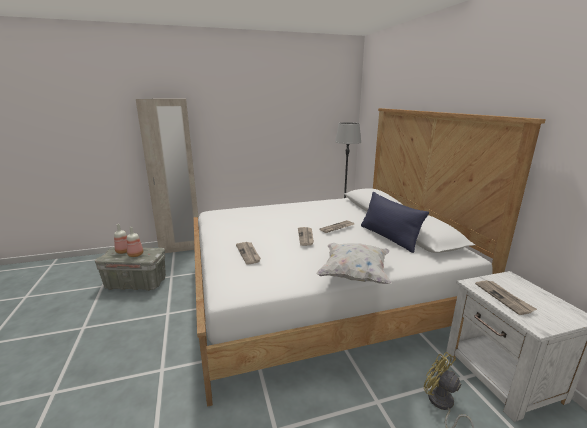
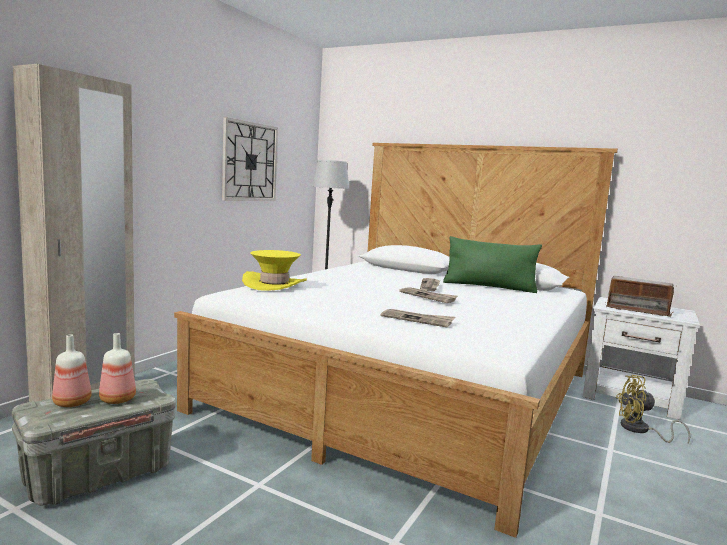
camera: 45 degrees left, 10 degrees down
white pillow [316,243,392,284] -> none
blue pillow [361,192,429,253] -> green pillow [443,236,542,293]
newspaper [475,280,537,315] -> radio [605,276,676,317]
none -> wall clock [222,117,278,201]
none -> yellow hat [242,250,307,291]

